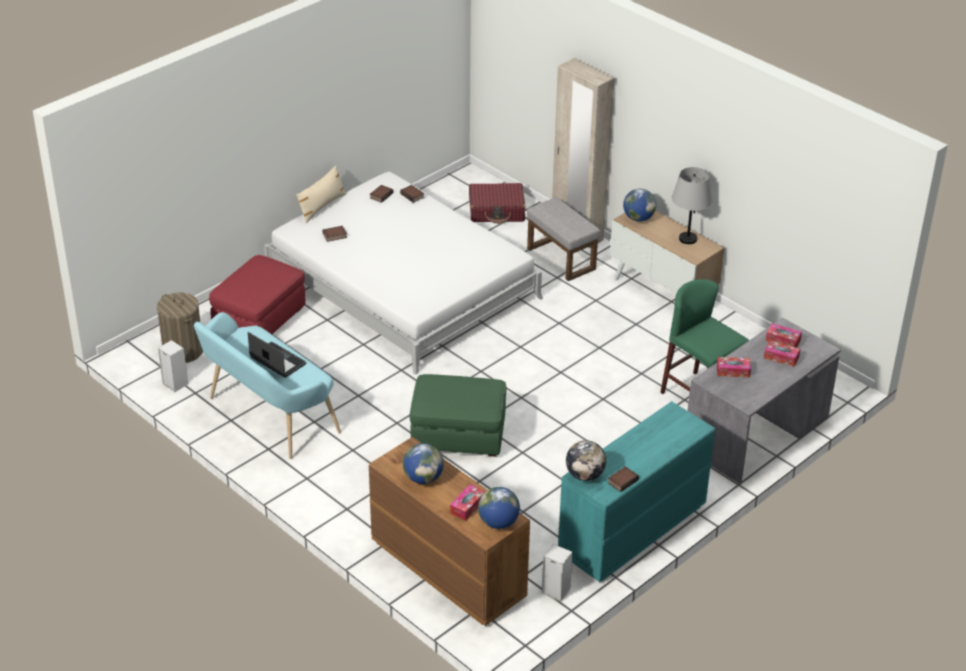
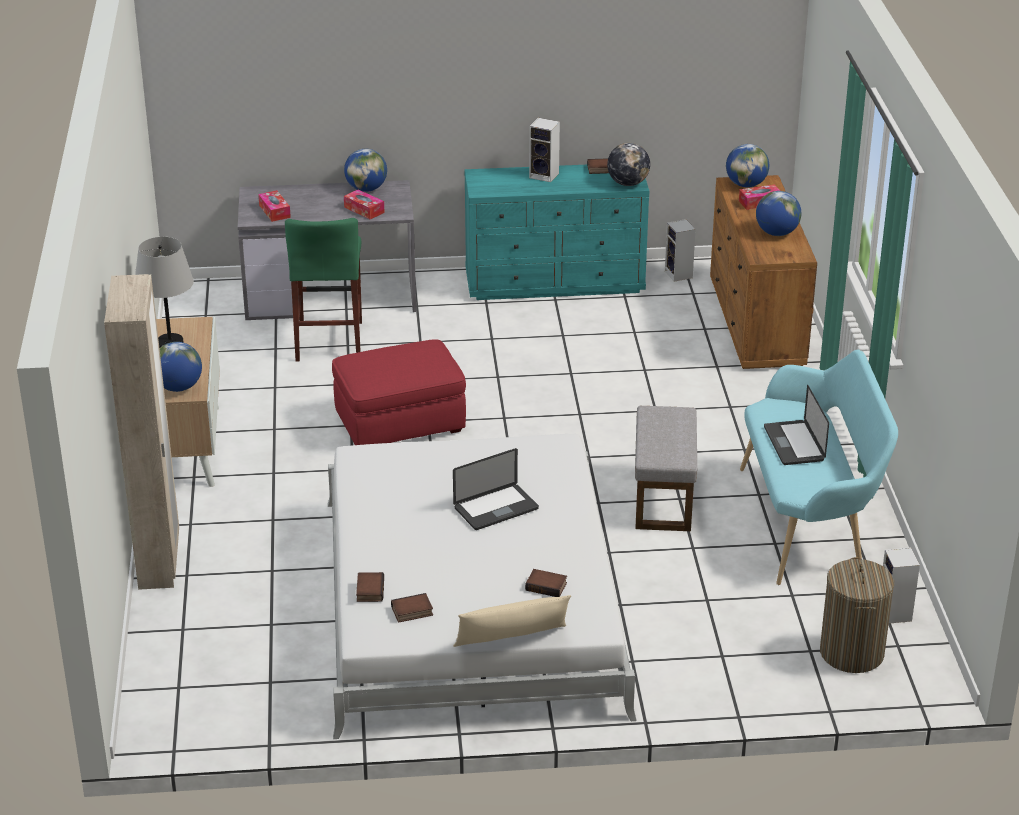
camera: 140 degrees left, 5 degrees down
red ottoman [209,255,305,334] -> red ottoman moved to [332,339,466,445]
green ottoman [410,374,507,457] -> none
red suitcase [469,183,525,224] -> none
grey ottoman [527,197,600,281] -> grey ottoman moved to [635,406,697,531]
tissue box [764,341,800,367] -> none
none -> globe [344,149,387,192]
none -> laptop [453,448,539,530]
none -> speaker [529,118,560,182]

